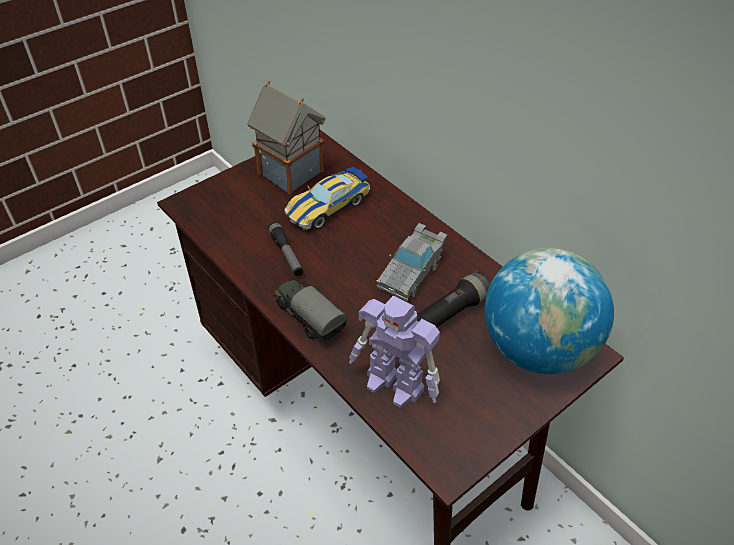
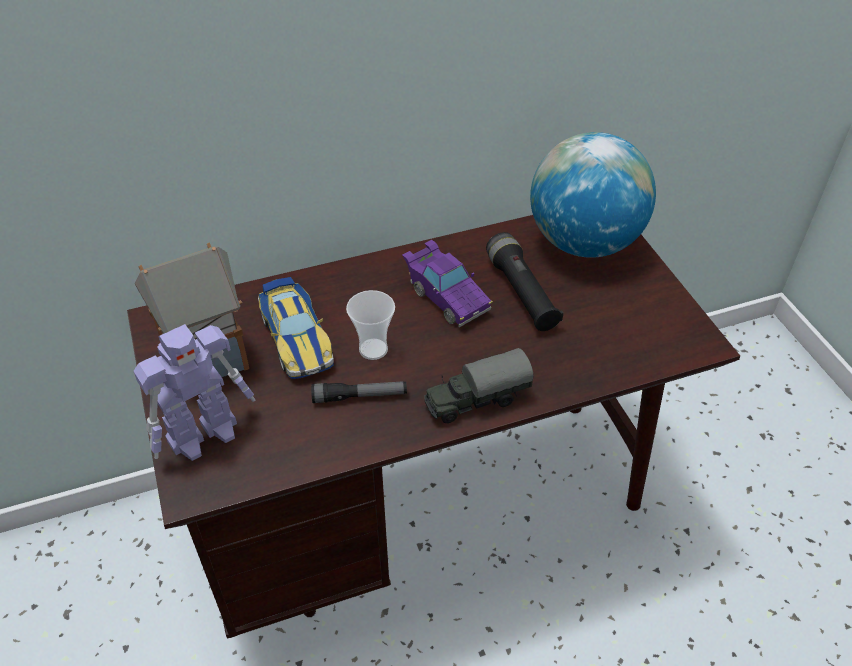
camera: 70 degrees left, 0 degrees up
toy robot [349,296,440,408] -> toy robot moved to [133,324,255,461]
grey toy car [377,223,447,301] -> purple toy car [402,240,493,327]
none -> cup [346,290,395,360]

